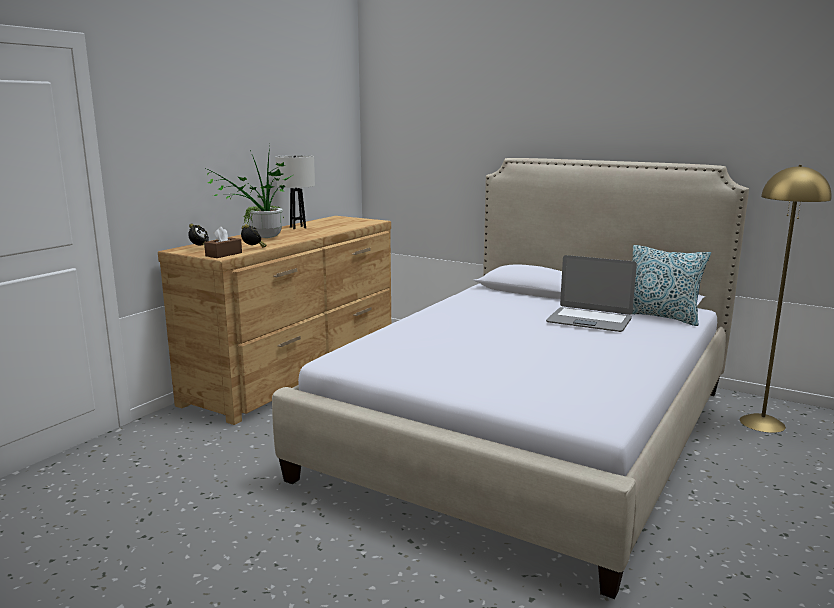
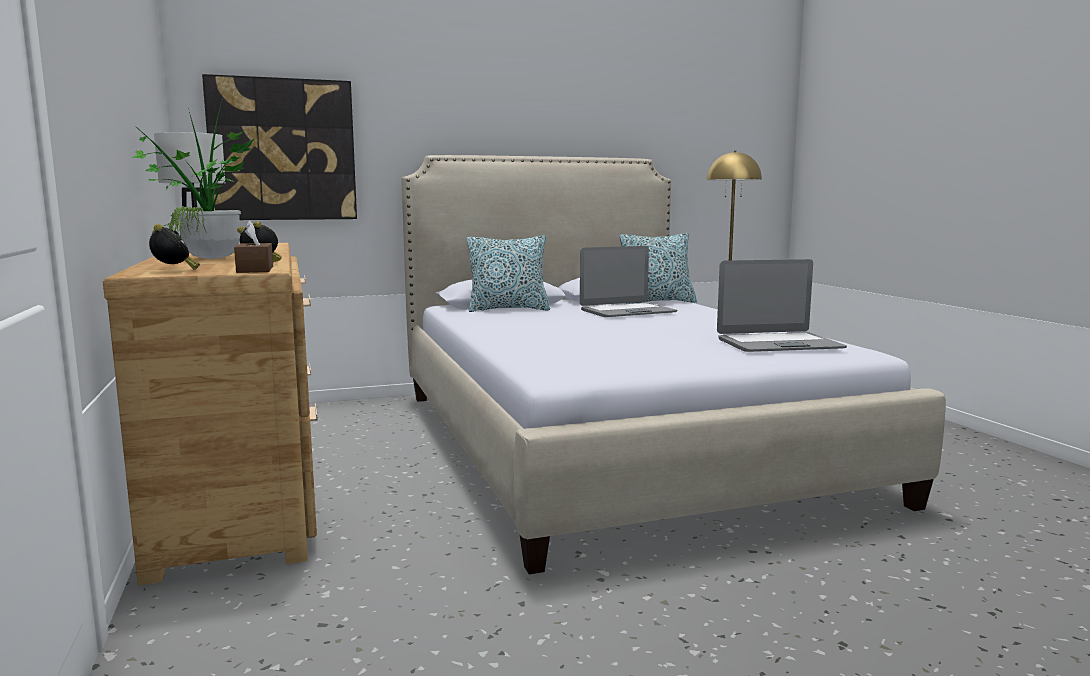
camera: 50 degrees left, 5 degrees down
none -> picture [202,74,357,220]
none -> pillow [467,235,550,312]
none -> laptop [717,259,847,352]

